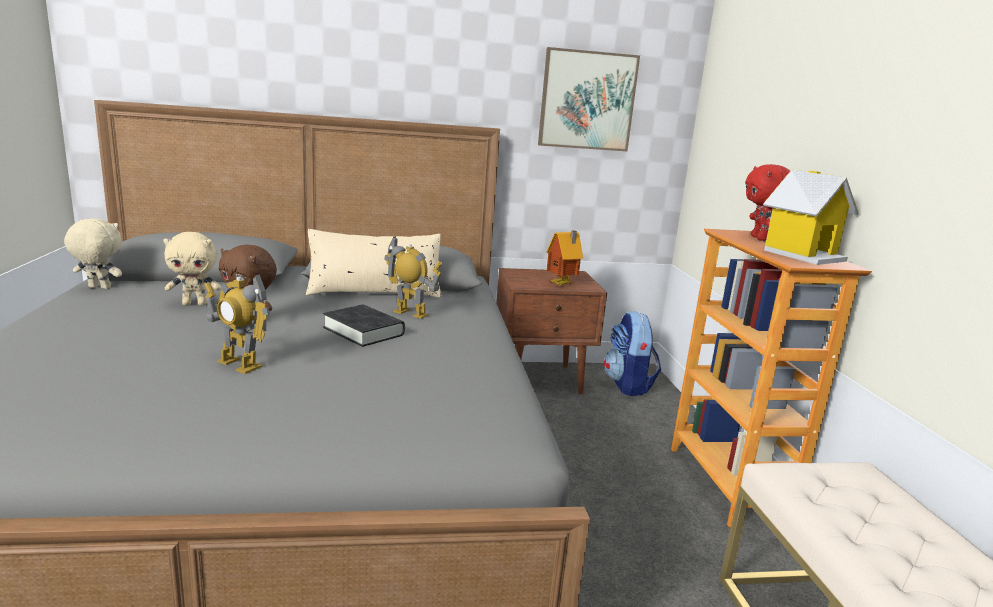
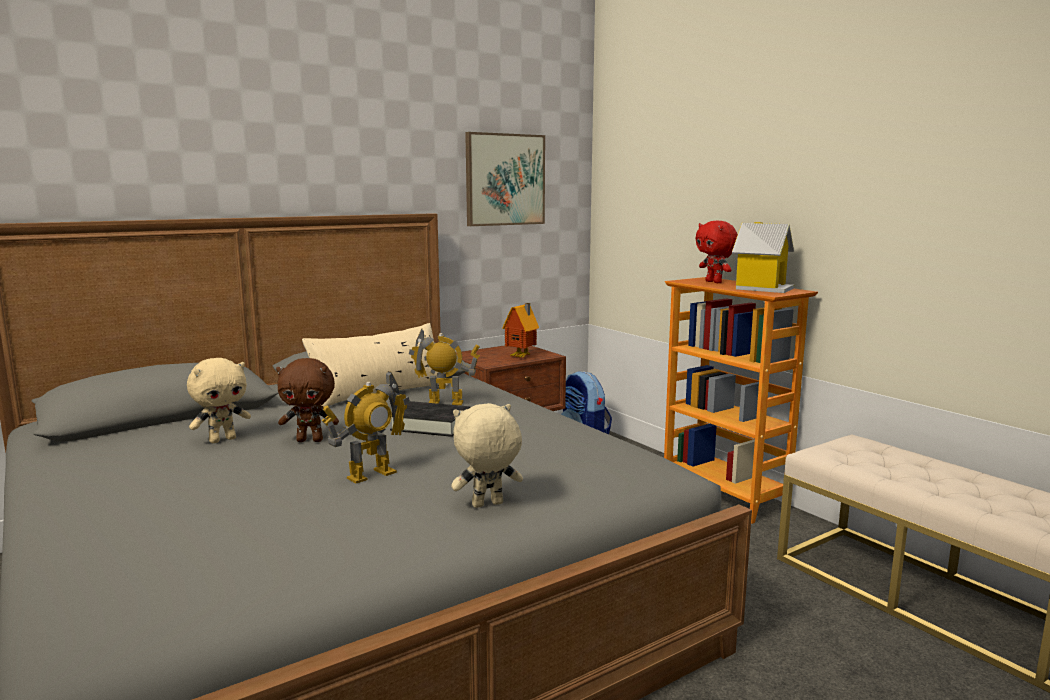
camera: 25 degrees left, 5 degrees down
beige plush toy [64,218,122,289] -> beige plush toy moved to [451,403,523,508]
toy robot [204,275,270,374] -> toy robot turned 45 degrees counterclockwise [322,371,410,483]

